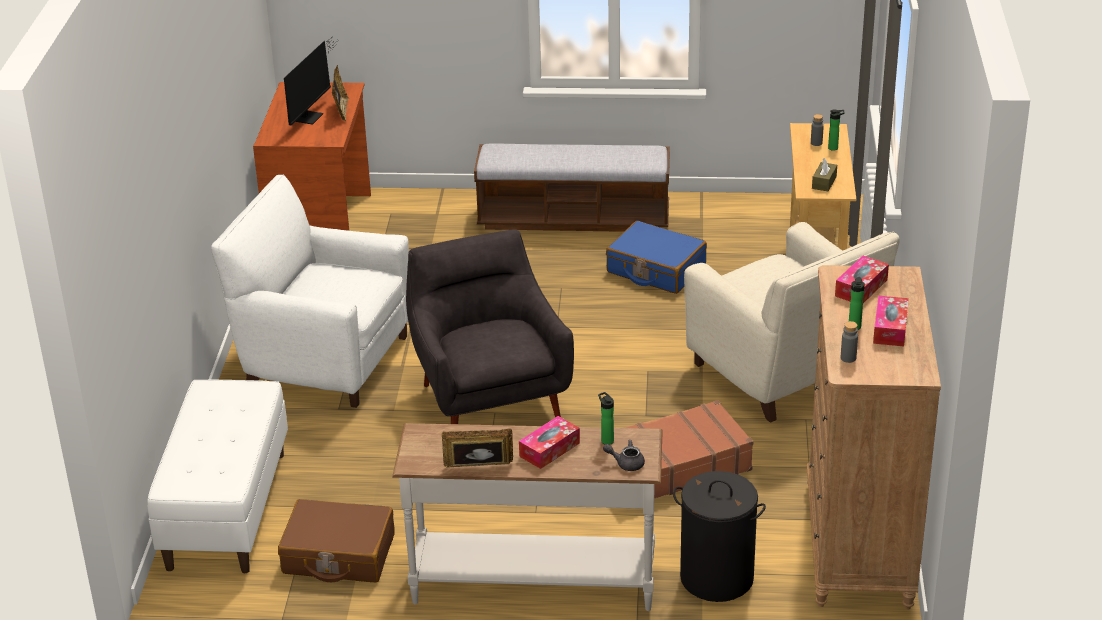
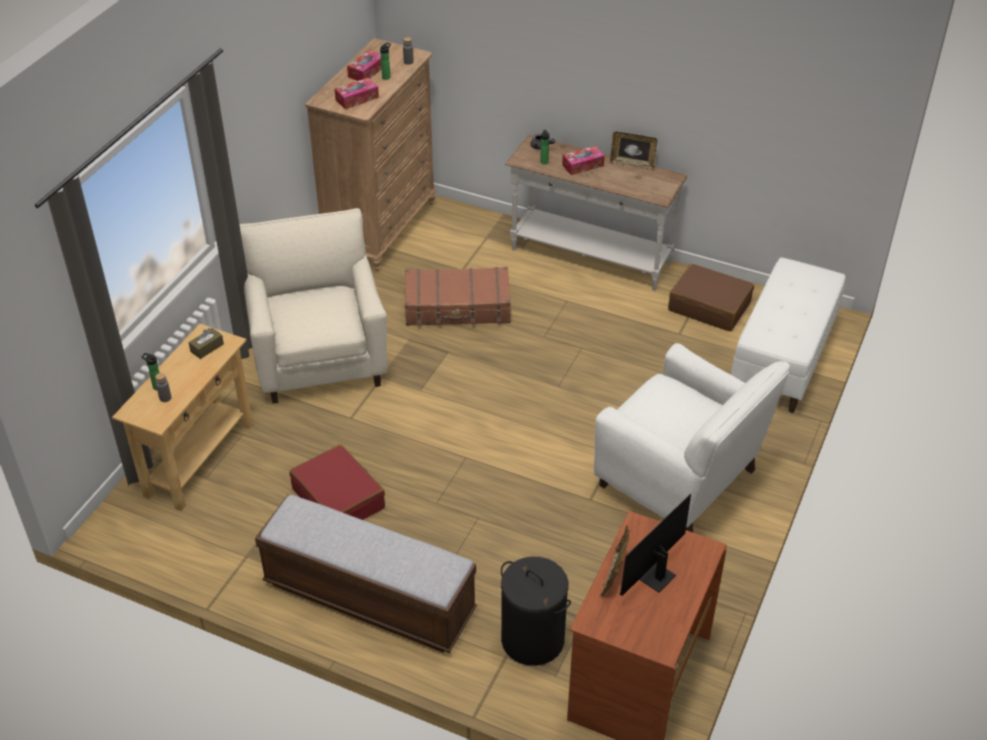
camera: 160 degrees left, 10 degrees up
grey armchair [406,229,574,424] -> none
blue suitcase [606,221,707,294] -> red suitcase [290,444,385,520]
black laundry basket [673,471,766,602] -> black laundry basket moved to [501,557,571,666]

